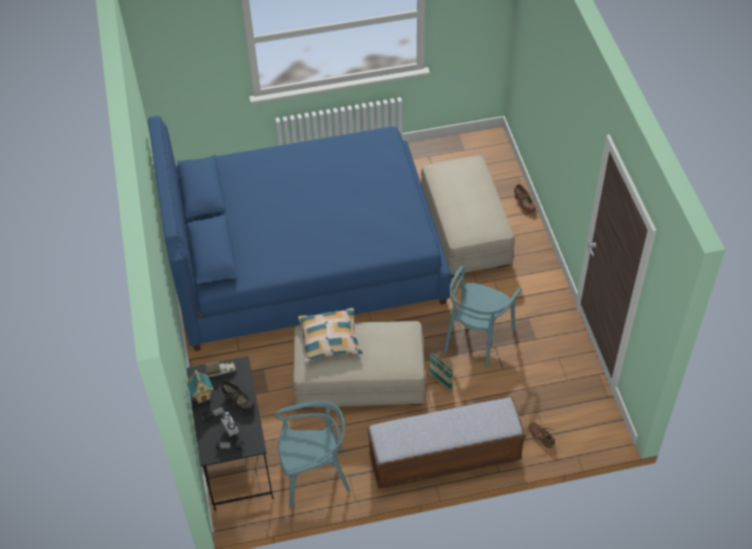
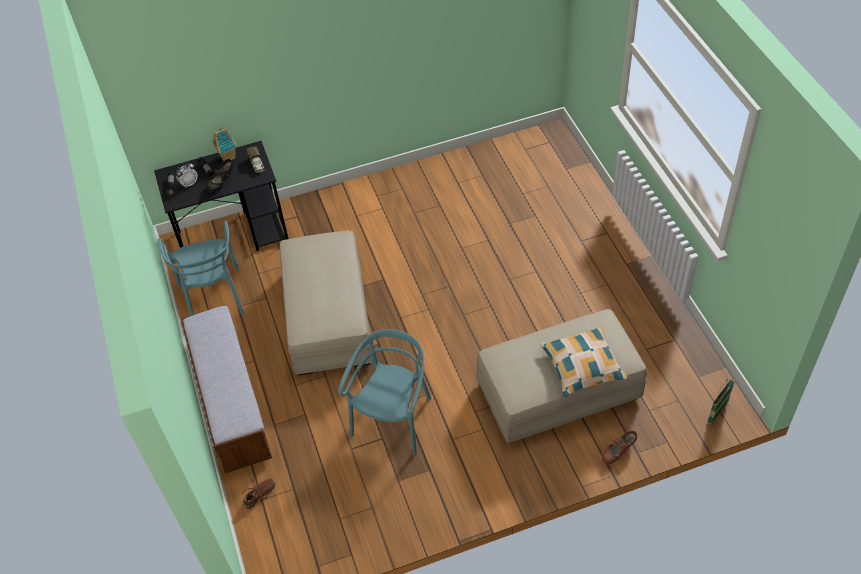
camera: 85 degrees right, 0 degrees up
blue bed [148,116,451,351] -> none
pillow [298,308,363,362] -> pillow moved to [540,327,627,397]
basket [429,352,454,390] -> basket moved to [708,379,735,424]
turquoise chair [444,266,522,368] -> turquoise chair turned 90 degrees clockwise [338,329,431,455]

